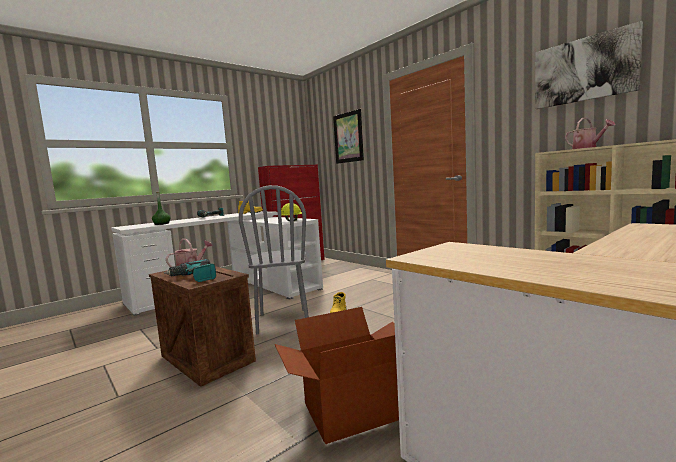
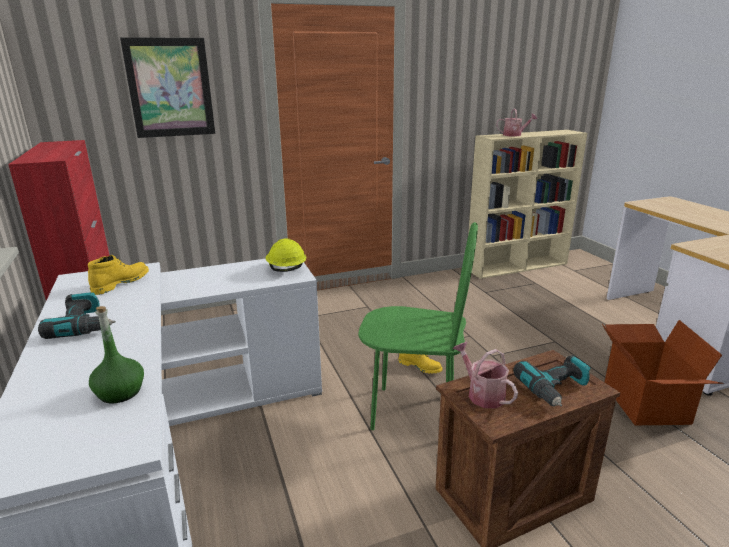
camera: 70 degrees left, 15 degrees up
grey chair [239,185,309,334] -> green chair [358,222,478,430]
picture [535,21,643,109] -> none

